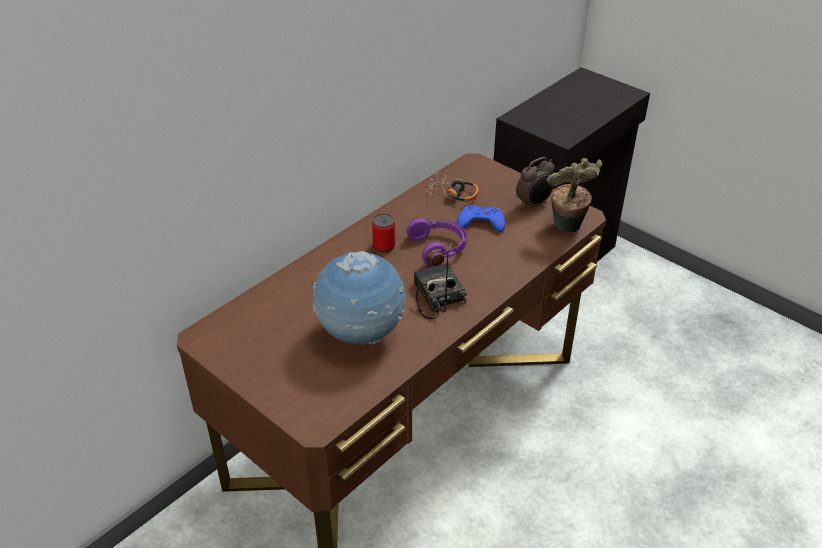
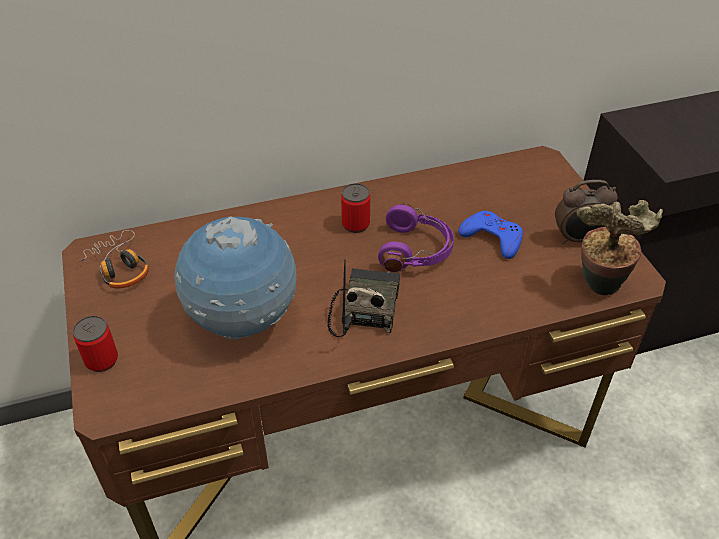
camera: 30 degrees right, 5 degrees up
headphones [426,173,479,202] -> headphones moved to [77,230,149,289]
none -> can [73,316,118,372]

